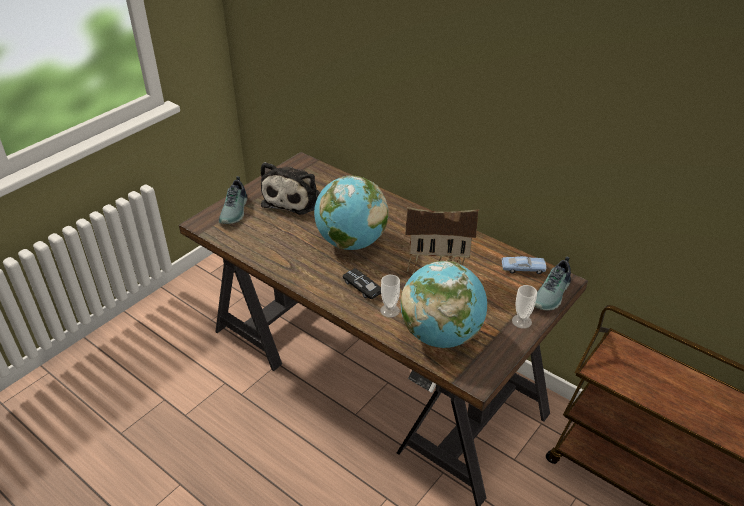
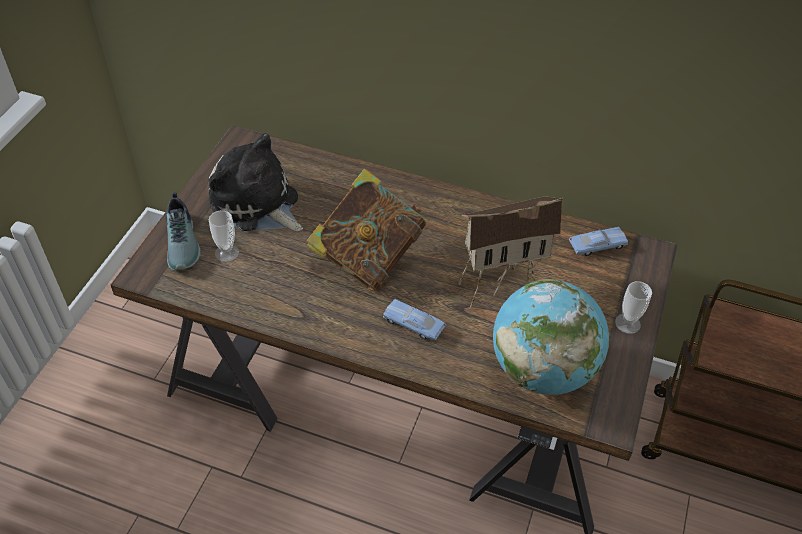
camera: 20 degrees left, 10 degrees up
plush toy [261,162,320,215] -> plush toy turned 135 degrees clockwise [209,133,303,231]
globe [314,176,388,250] -> book [307,169,426,291]
black toy car [343,268,381,300] -> blue toy car [383,299,446,341]
cup [380,275,400,318] -> cup moved to [209,210,239,262]
shoe [534,256,571,311] -> none

